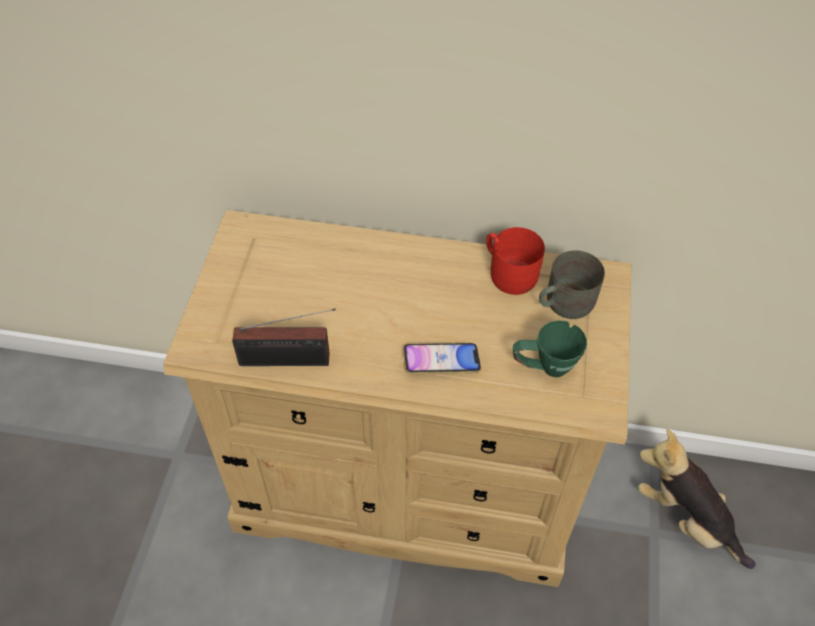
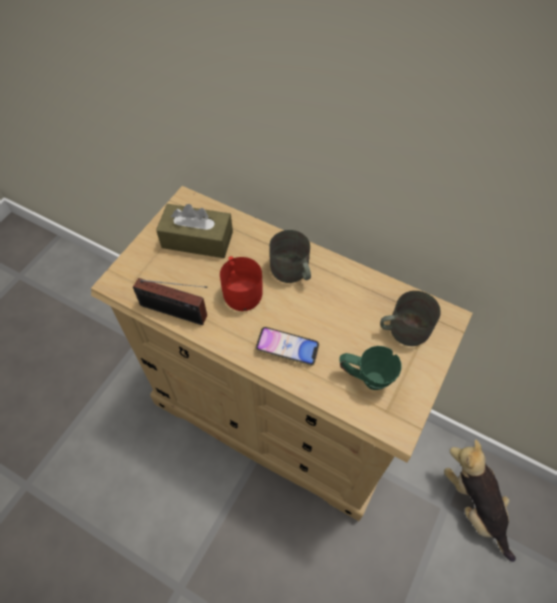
camera: 20 degrees right, 5 degrees up
red mug [486,227,545,295] -> red mug moved to [220,256,263,311]
none -> brown tissue box [156,204,233,258]
none -> grey mug [269,230,311,283]

